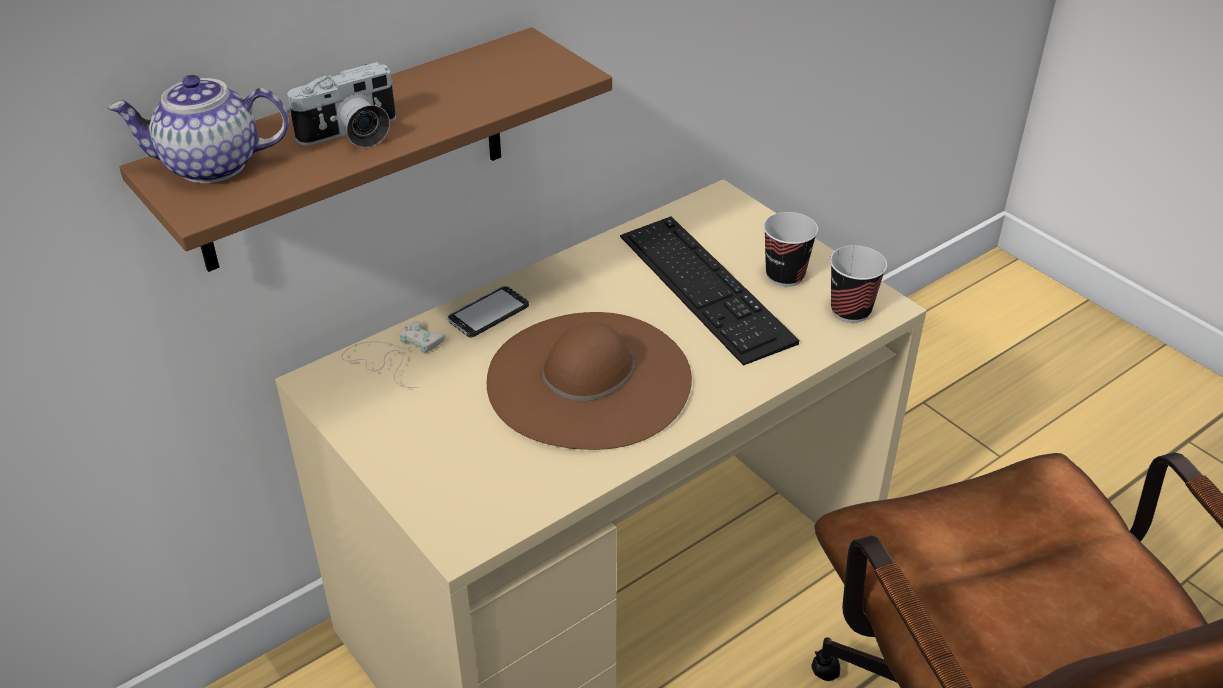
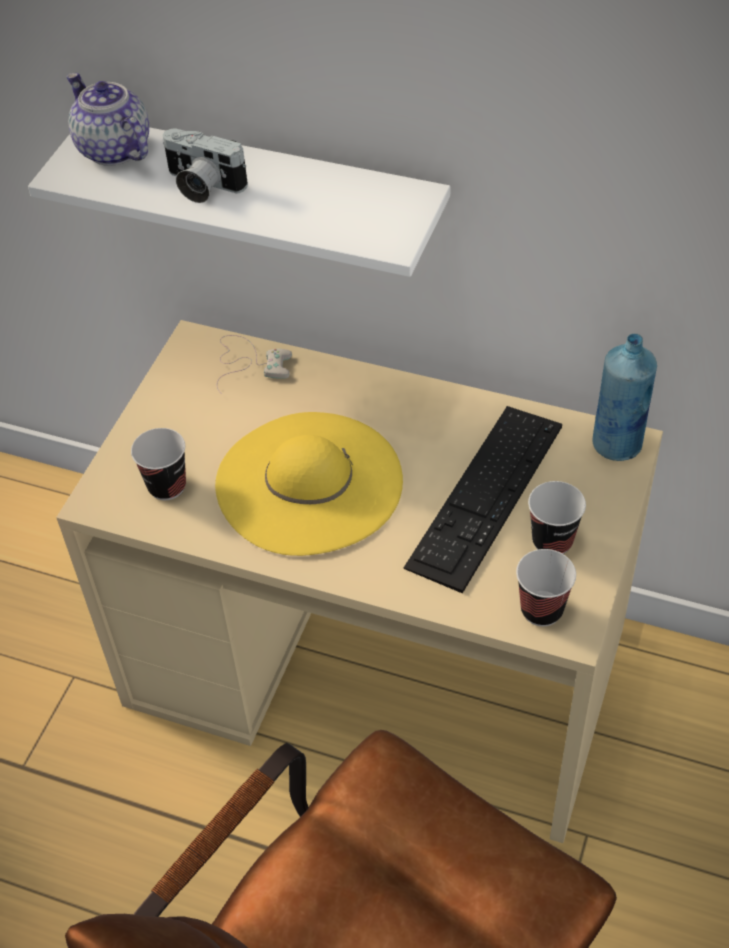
camera: 60 degrees right, 10 degrees up
brown shelf [120,27,612,272] -> white shelf [28,127,450,277]
phone [447,285,529,338] -> none
brown hat [487,312,692,450] -> yellow hat [215,412,403,556]
none -> cup [131,428,186,500]
none -> blue bottle [592,334,657,461]

